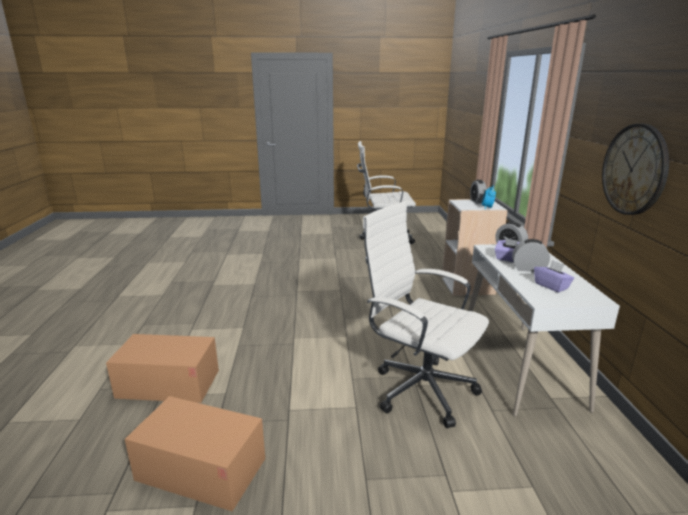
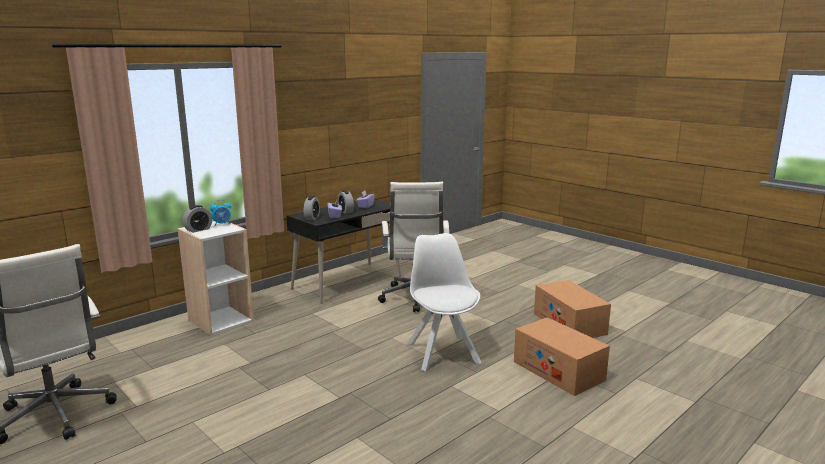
camera: 130 degrees left, 5 degrees down
white desk [468,244,620,416] -> black desk [286,199,401,304]
wall clock [602,124,669,215] -> none
none -> white chair [407,233,481,371]

